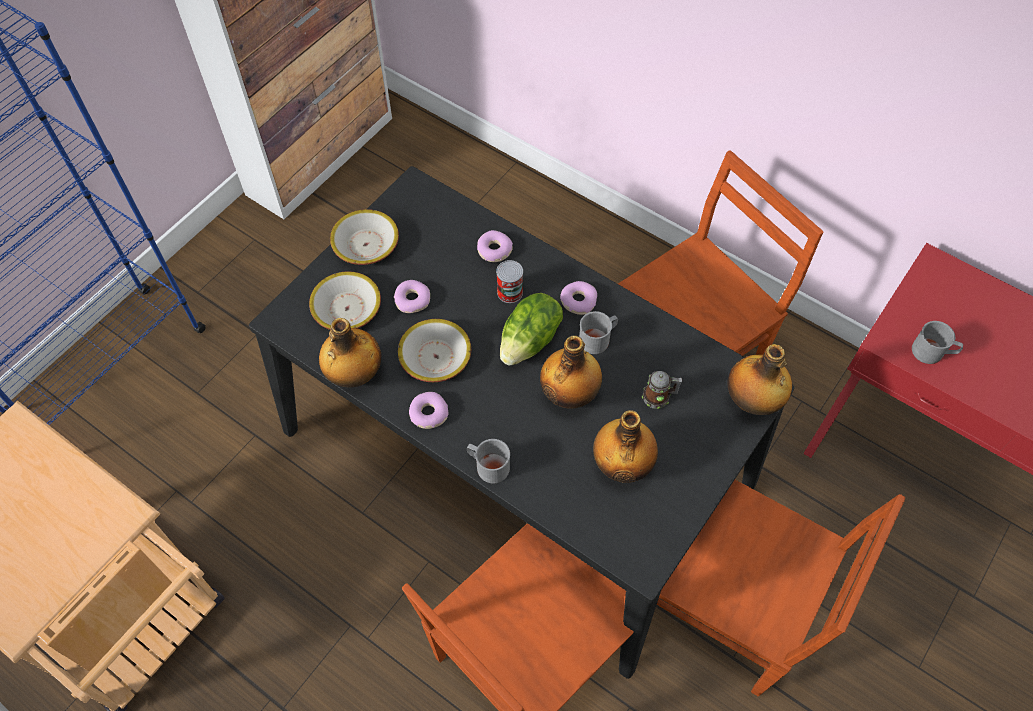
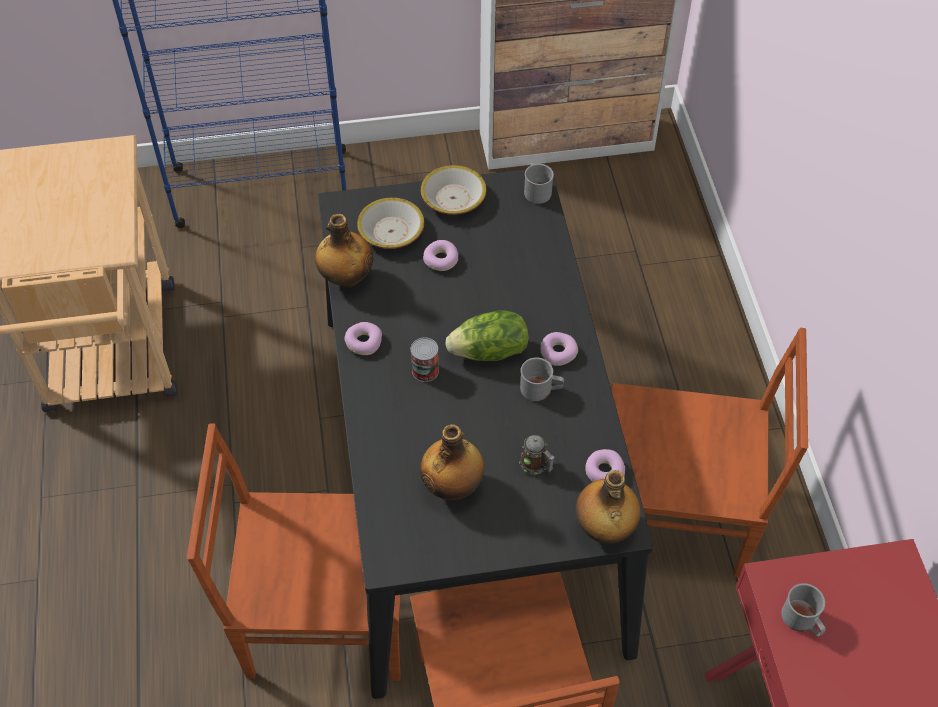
camera: 45 degrees right, 5 degrees down
bowl [398,319,471,382] -> none
grey mug [467,439,510,483] -> grey mug moved to [524,163,554,204]
donut [477,230,513,262] -> donut moved to [585,449,625,482]
can [496,260,523,303] -> can moved to [411,338,439,382]
bottle [540,336,602,409] -> none

